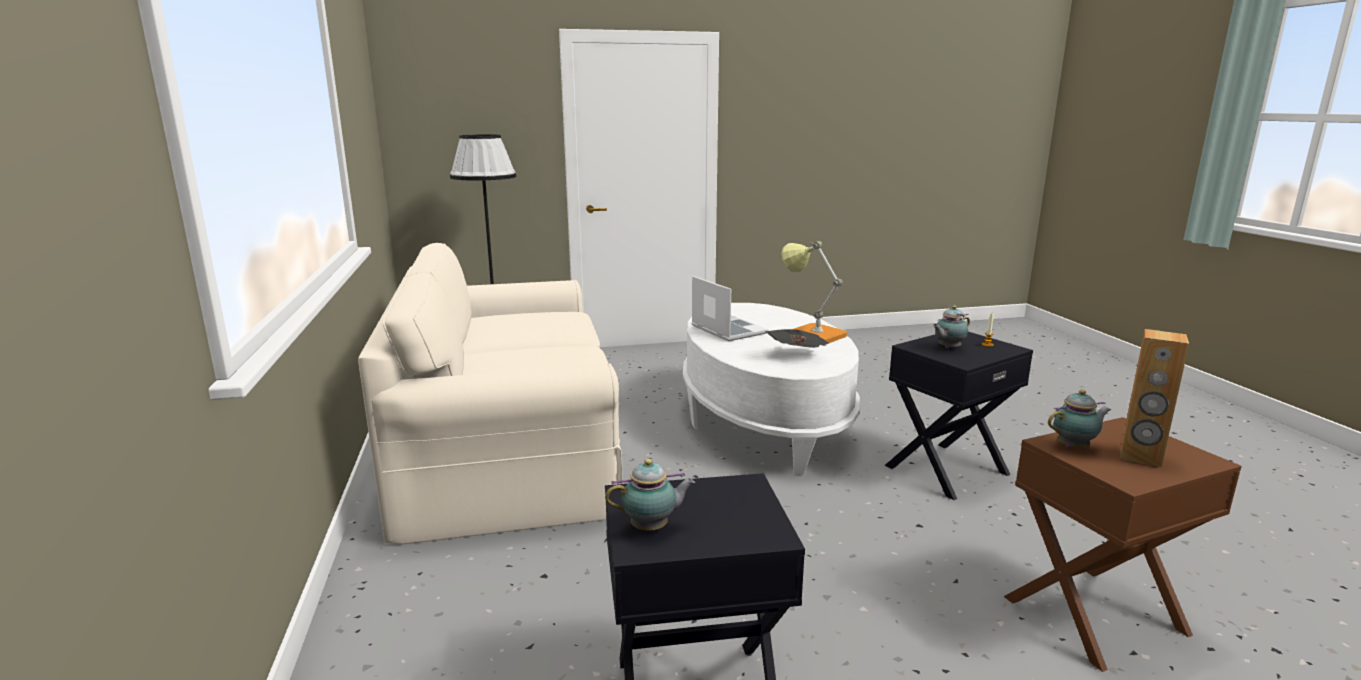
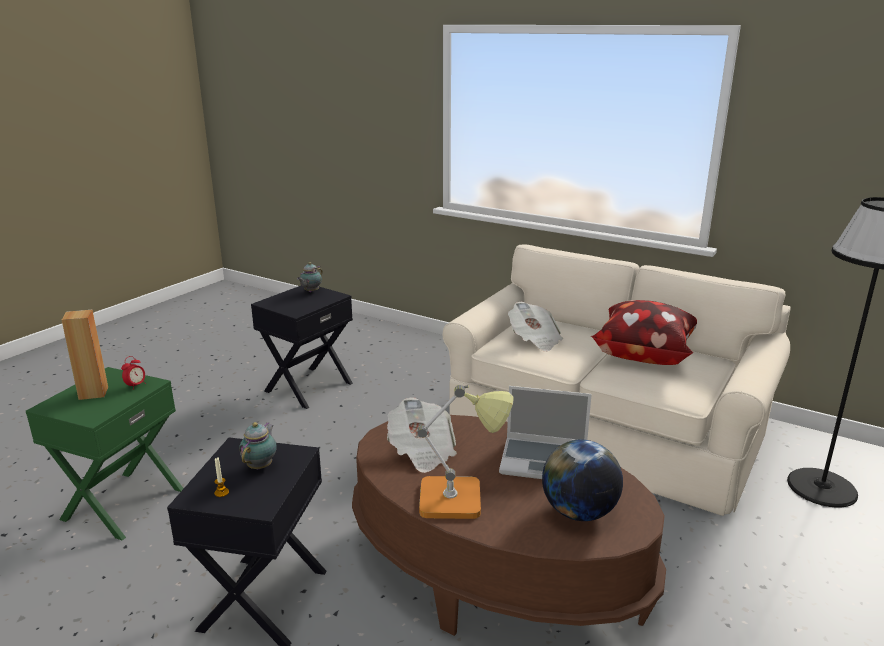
camera: 135 degrees right, 5 degrees up
white coffee table [683,303,860,475] -> brown coffee table [352,415,666,636]
brown side table [1003,417,1242,672] -> green side table [26,367,184,541]
teapot [1048,390,1111,448] -> alarm clock [121,356,146,390]
none -> newspaper [508,302,563,352]
none -> globe [542,440,623,521]
none -> pillow [591,300,697,365]

